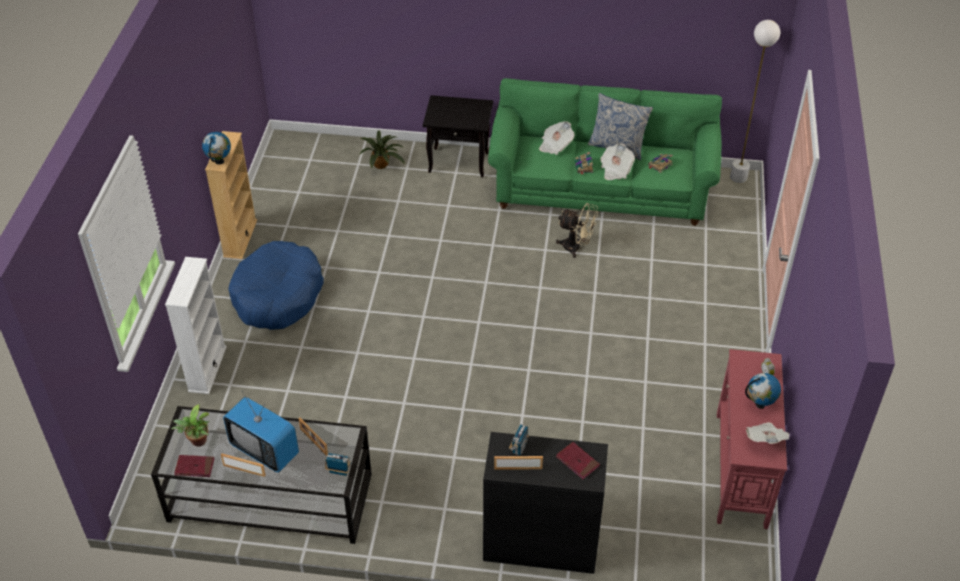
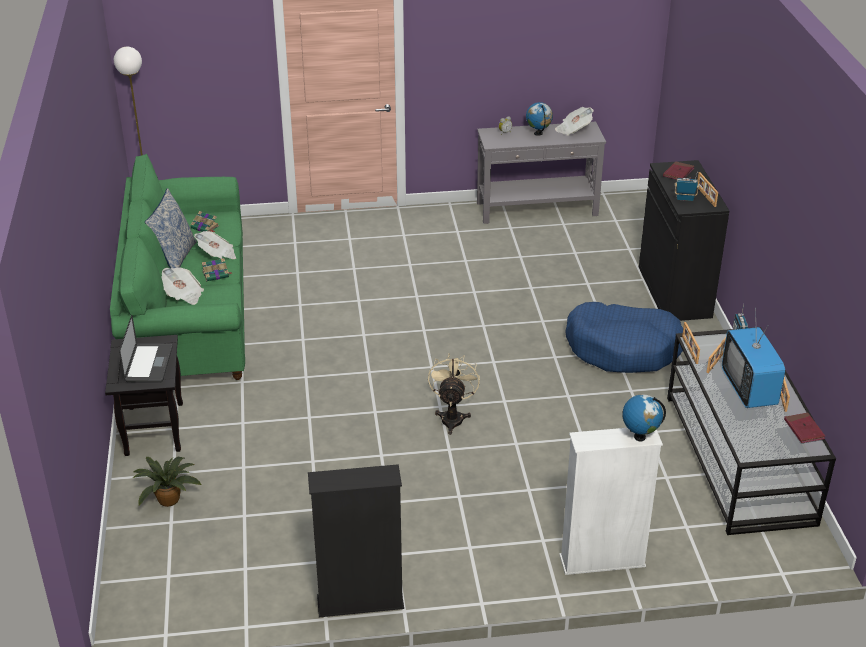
camera: 105 degrees left, 10 degrees down
potted plant [171,404,209,447] -> none
globe [202,132,231,165] -> globe moved to [622,394,666,442]
beige bookcase [205,131,257,259] -> black bookcase [308,464,404,617]
television [223,391,299,472] -> television turned 150 degrees clockwise [722,307,785,408]
blue dog bed [228,241,324,330] -> blue dog bed moved to [565,302,683,373]
beige fan [556,203,598,258] -> beige fan moved to [428,353,480,435]
red console table [717,349,787,529] -> grey console table [477,122,606,224]
none -> laptop [119,315,173,383]
none -> picture frame [682,322,700,364]

